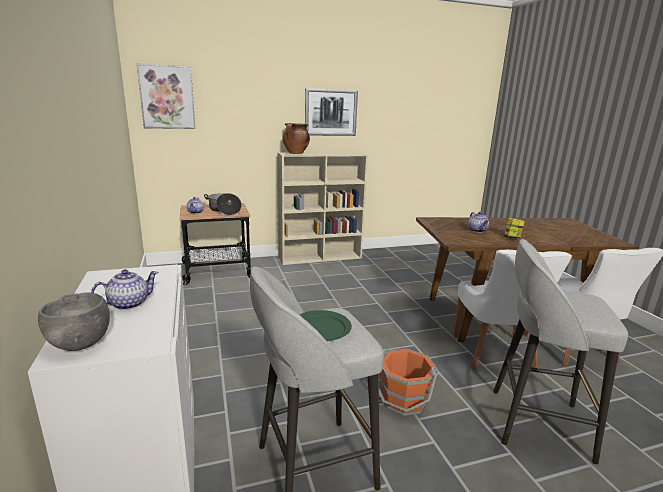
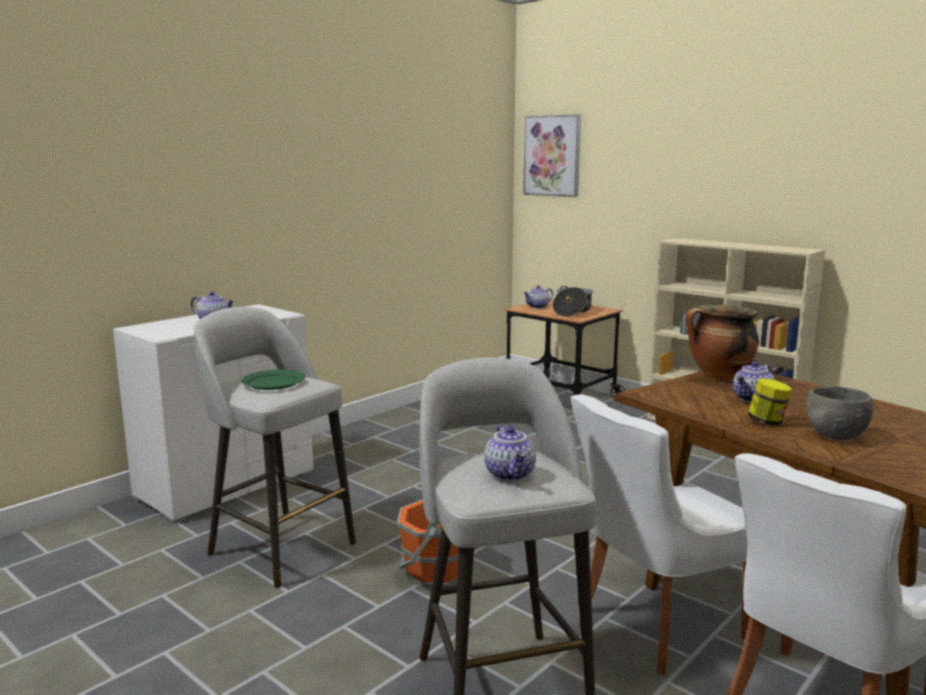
camera: 60 degrees right, 5 degrees down
grey bowl [38,292,110,351] -> grey bowl moved to [806,386,873,440]
cooking pot [282,123,310,154] -> cooking pot moved to [685,305,759,380]
picture [305,88,358,136] -> none
none -> teapot [484,425,536,481]

